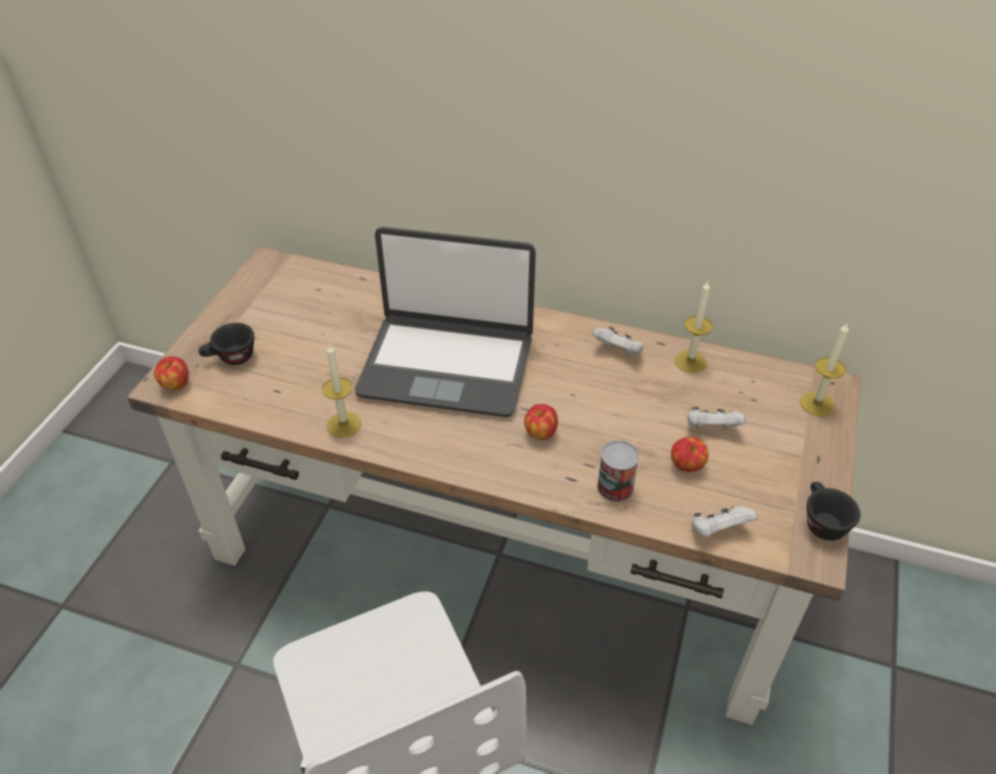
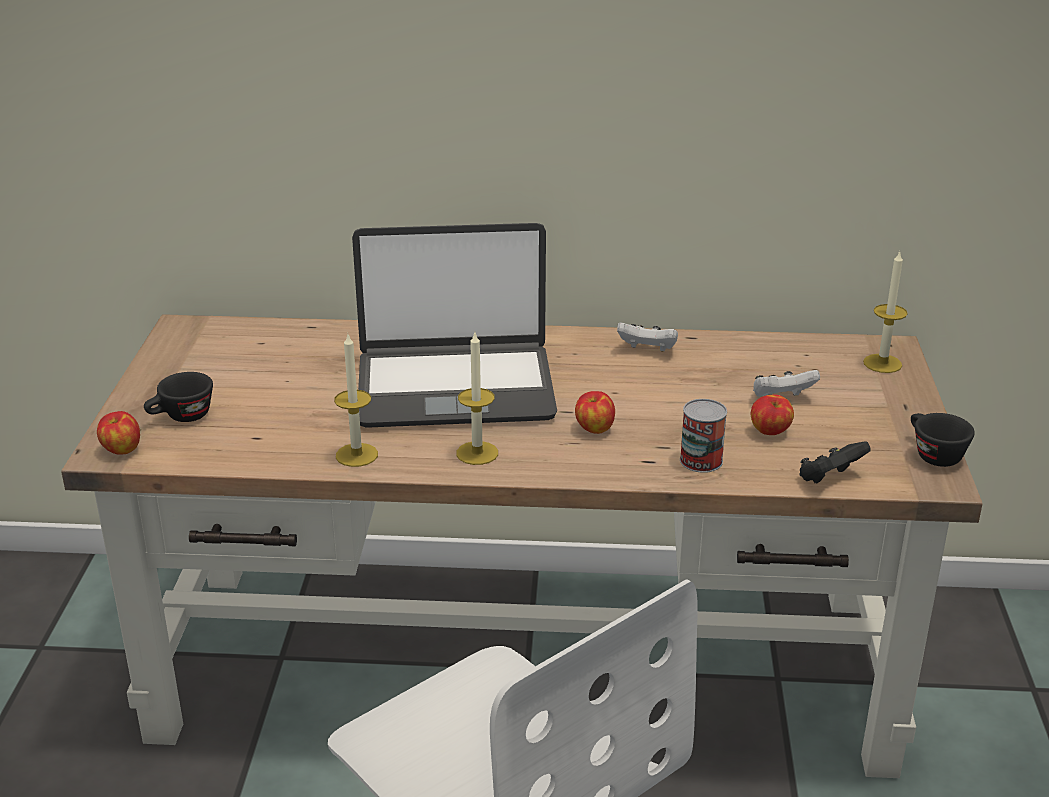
camera: 15 degrees left, 15 degrees down
candle [675,281,713,373] -> candle moved to [456,333,498,465]
white game controller [691,506,757,537] -> black game controller [799,441,871,483]

